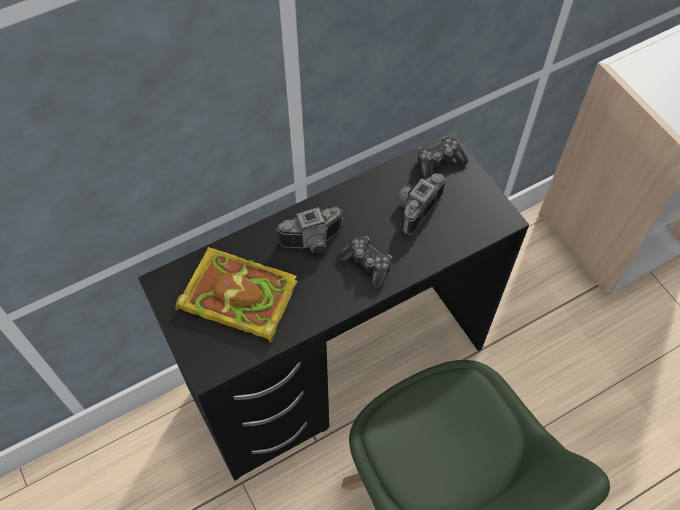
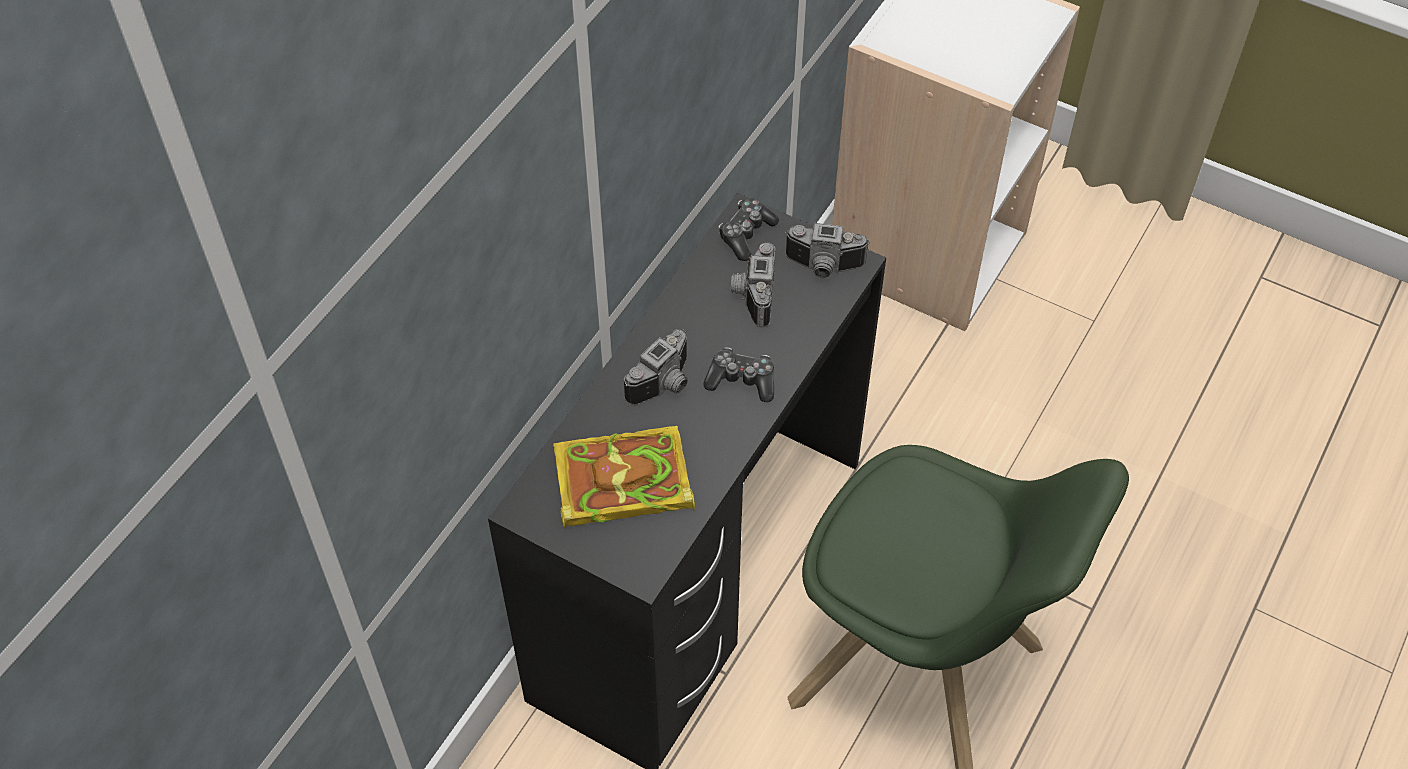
camera: 30 degrees left, 5 degrees down
none -> camera [786,223,870,278]

